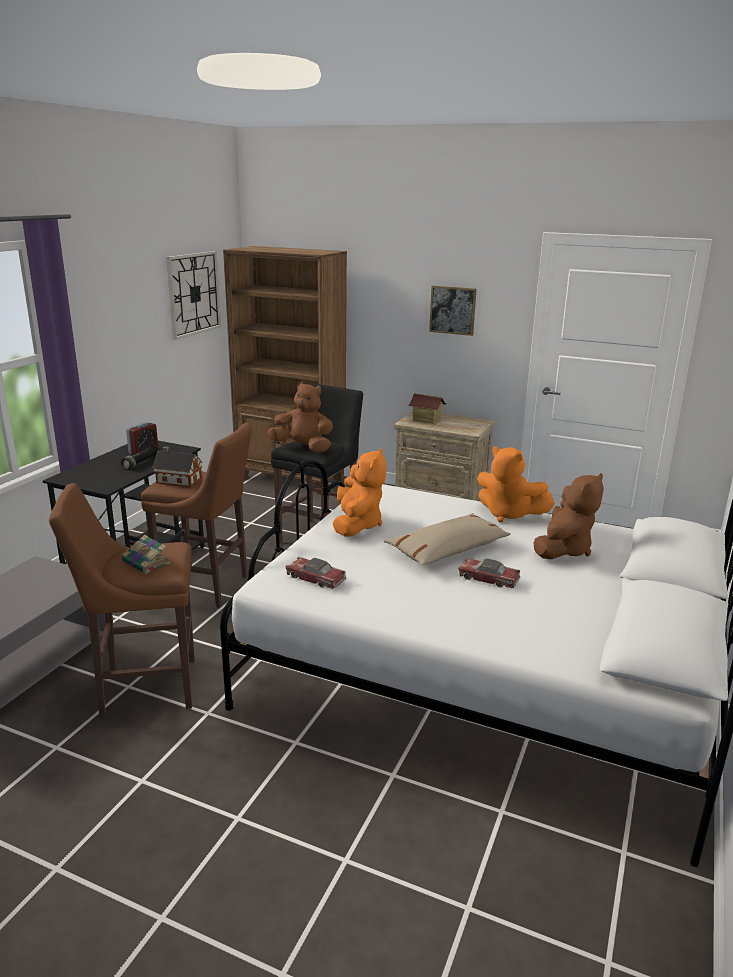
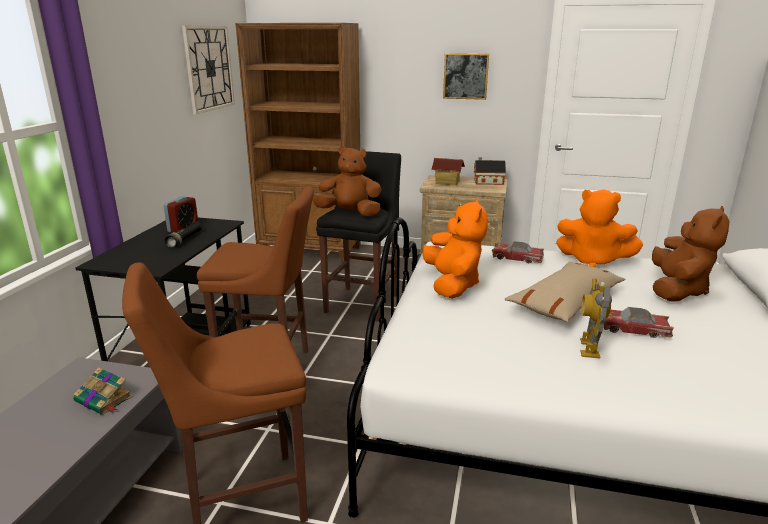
camera: 10 degrees left, 0 degrees up
book [122,534,171,574] -> book moved to [73,367,133,415]
toy house [152,447,202,487] -> toy house moved to [474,157,506,185]
toy car [285,557,346,589] -> toy car moved to [492,241,544,263]
none -> toy robot [580,278,612,358]

